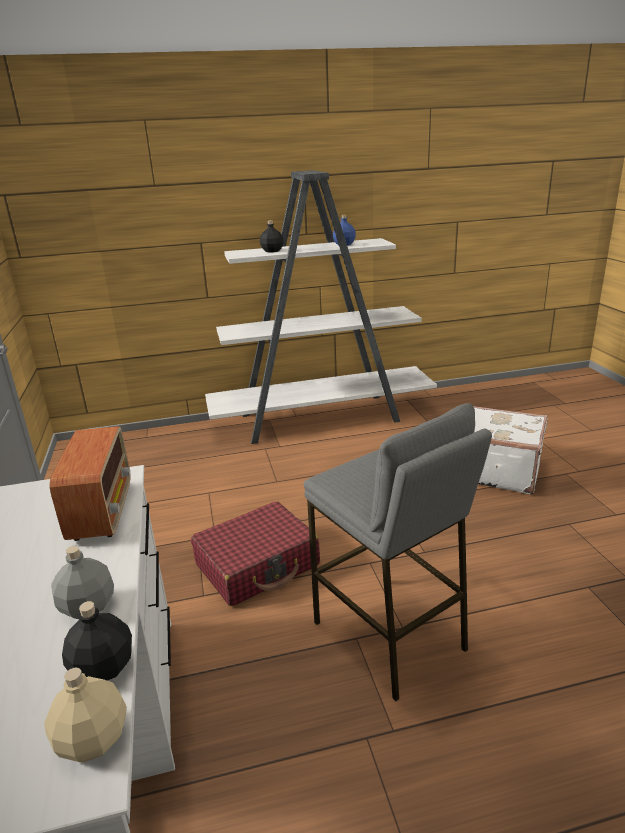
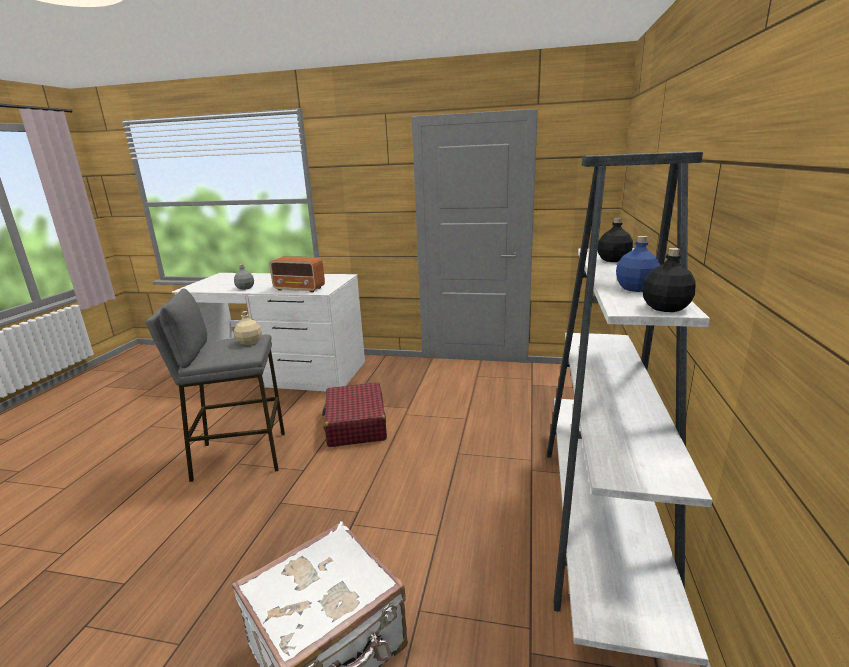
camera: 115 degrees right, 5 degrees down
beige bottle [44,667,127,762] -> beige bottle moved to [234,311,262,345]
black bottle [62,601,132,681] -> black bottle moved to [642,248,696,312]

